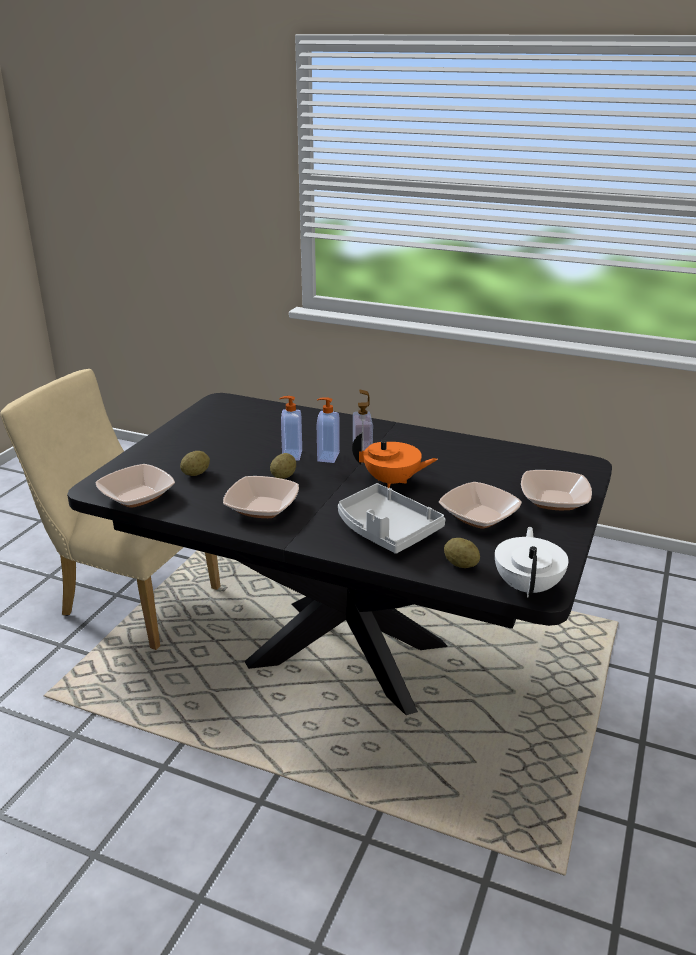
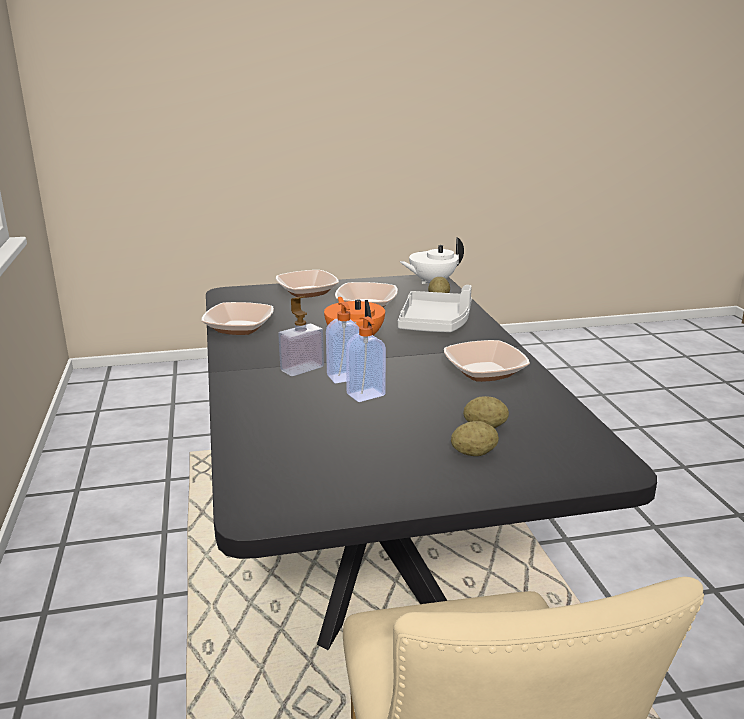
camera: 125 degrees left, 5 degrees down
bowl [95,464,175,508] -> bowl moved to [201,302,274,335]
potato [270,453,296,479] -> potato moved to [451,421,499,456]

